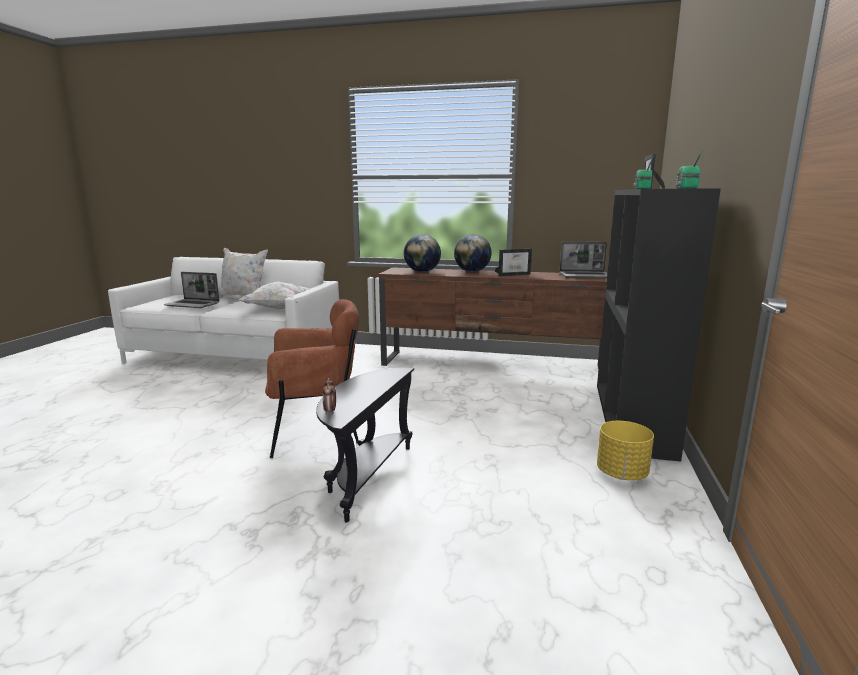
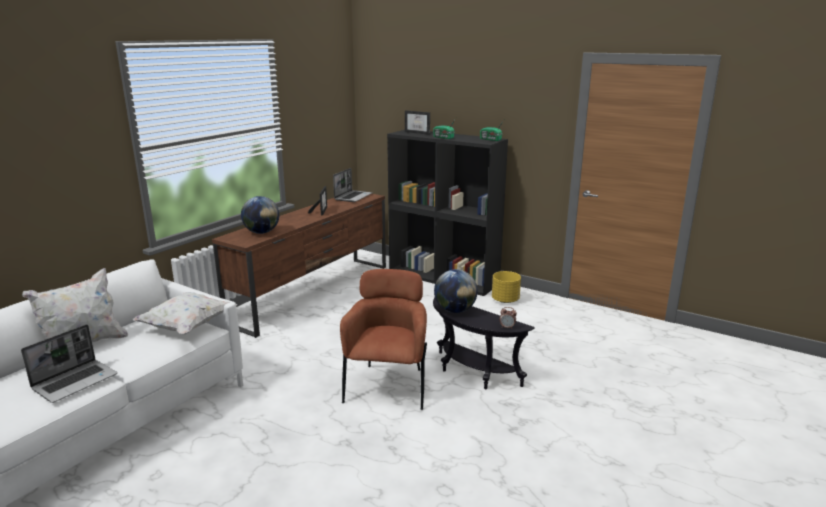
camera: 70 degrees left, 5 degrees up
globe [454,234,491,272] -> globe moved to [434,269,478,313]

